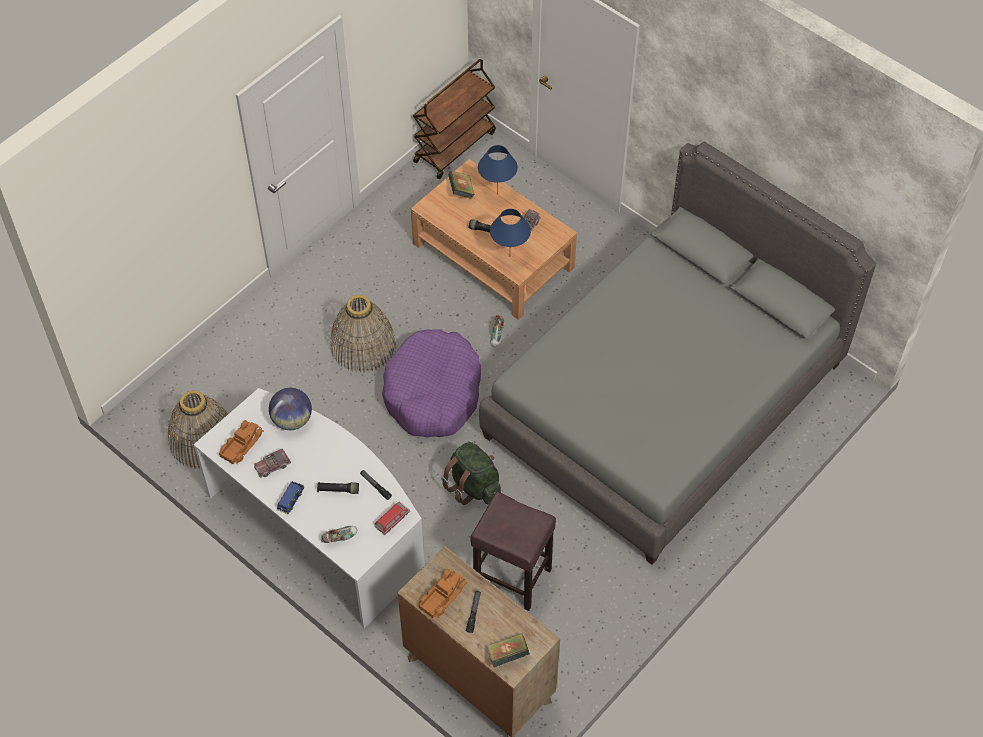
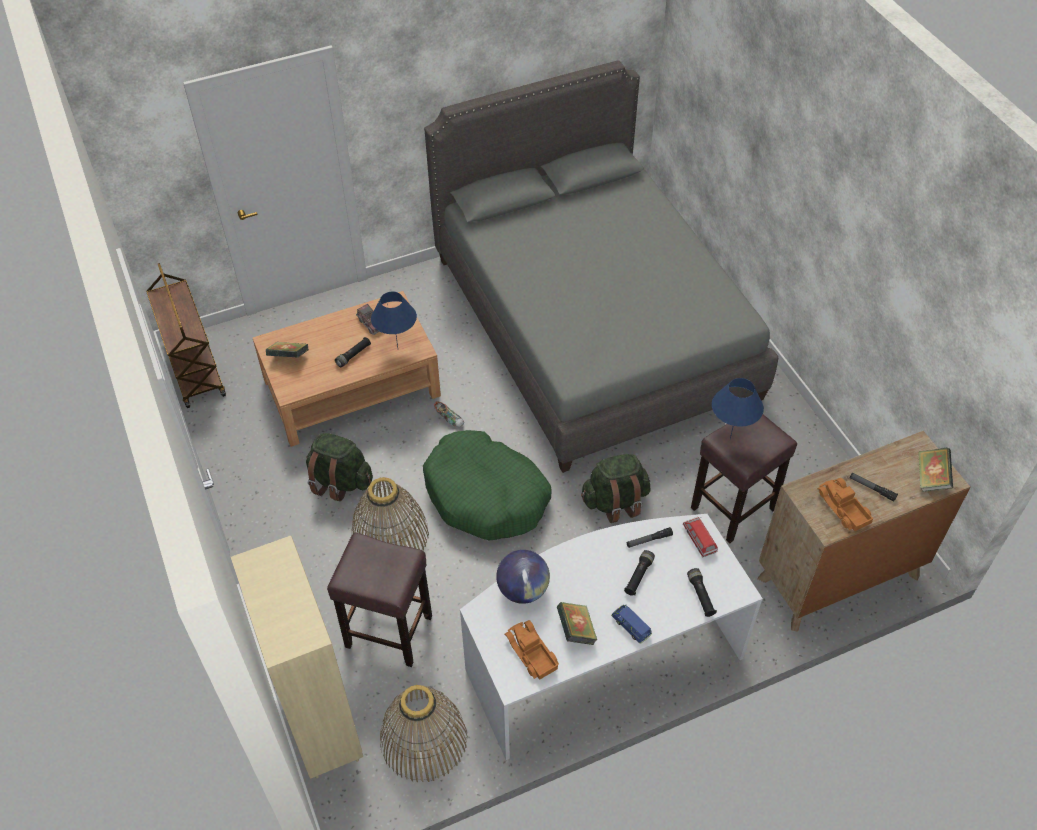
camera: 65 degrees left, 5 degrees down
toy truck [254,449,291,478] -> book [557,602,597,645]
shoe [321,526,357,543] -> black flashlight [687,568,717,617]
purple dog bed [382,329,481,437] -> green dog bed [423,430,552,540]
blue table lamp [478,145,518,194] -> blue table lamp moved to [712,378,764,439]
none -> beige bookcase [231,536,363,779]
none -> green backpack [306,433,373,501]
none -> brown stool [327,533,432,667]

